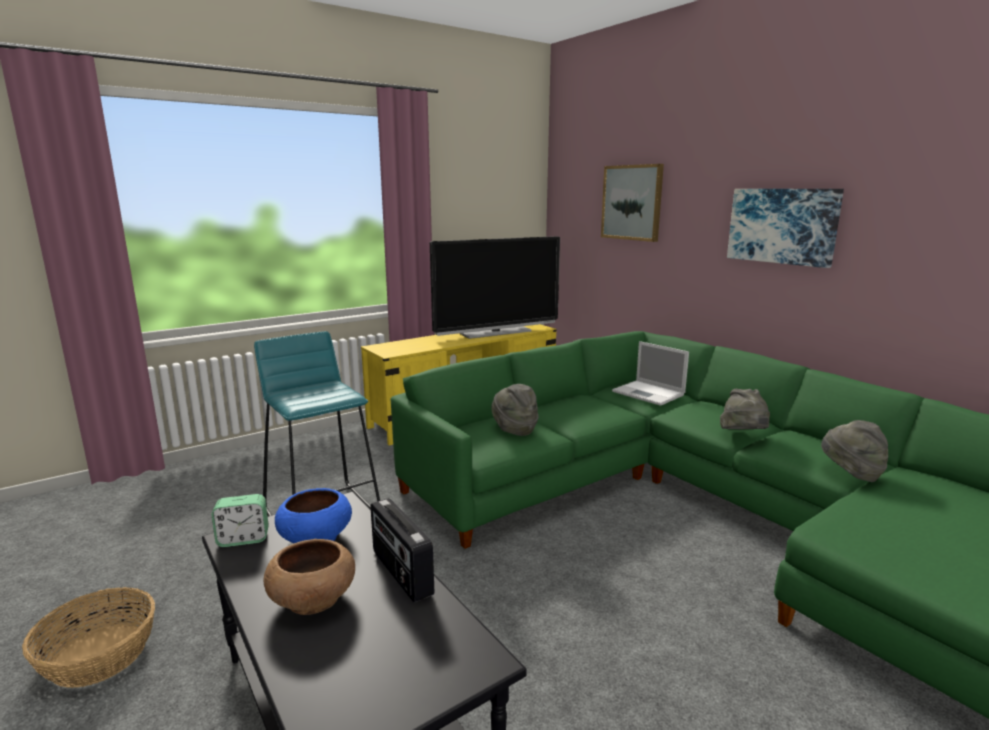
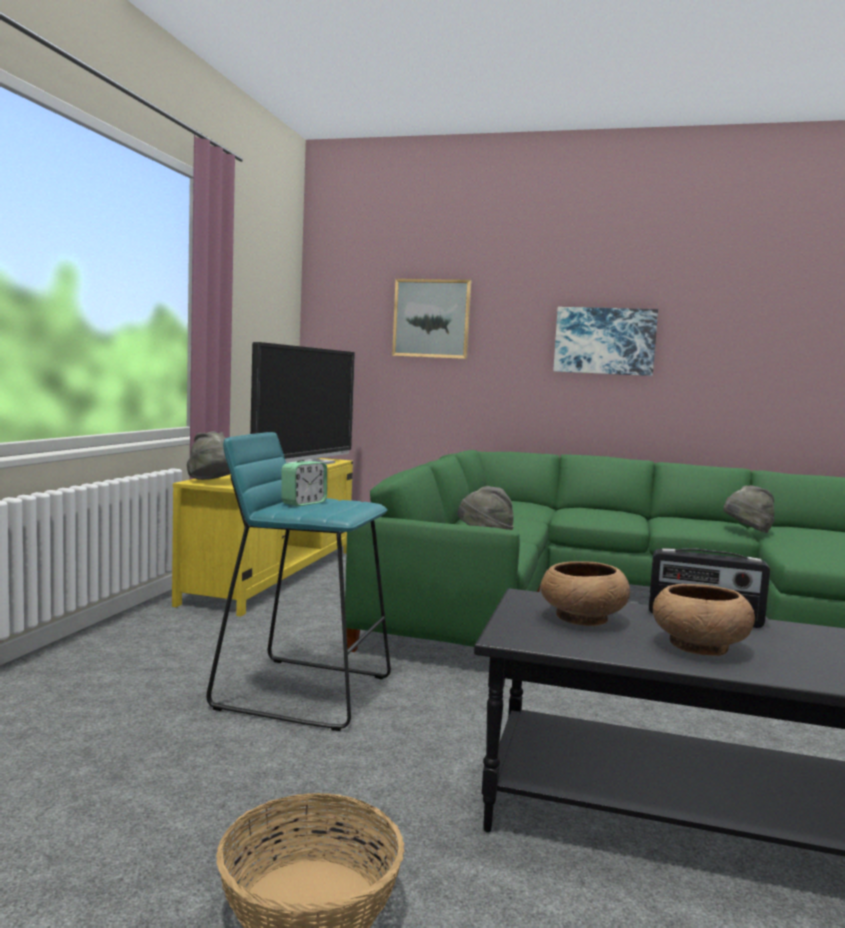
camera: 40 degrees left, 10 degrees down
alarm clock [211,494,269,547] -> alarm clock moved to [281,461,327,506]
blue bowl [275,488,352,543] -> brown bowl [541,561,630,626]
laptop [612,341,689,406] -> none
grey hat [720,389,770,429] -> grey hat moved to [187,431,231,480]

